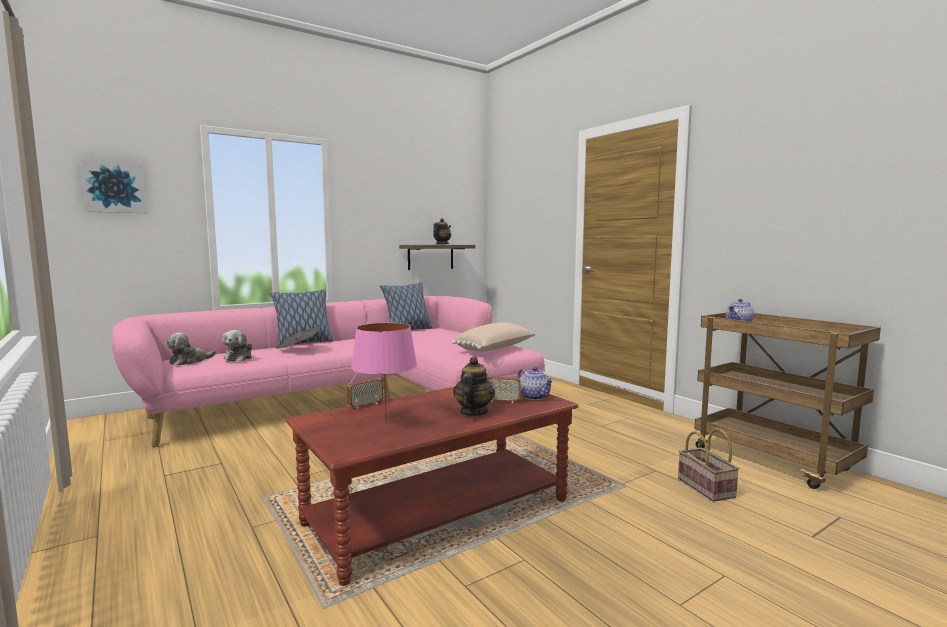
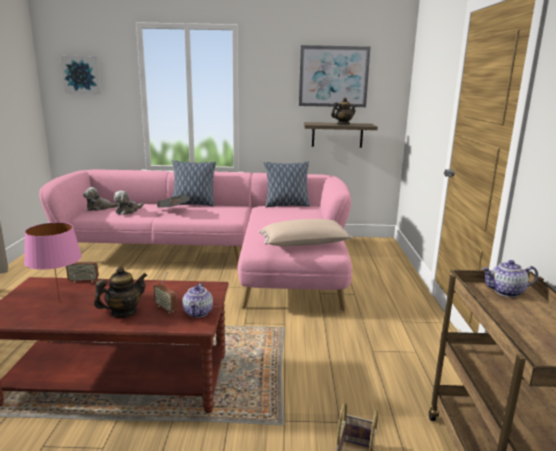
camera: 35 degrees right, 10 degrees up
none -> picture [299,45,370,107]

